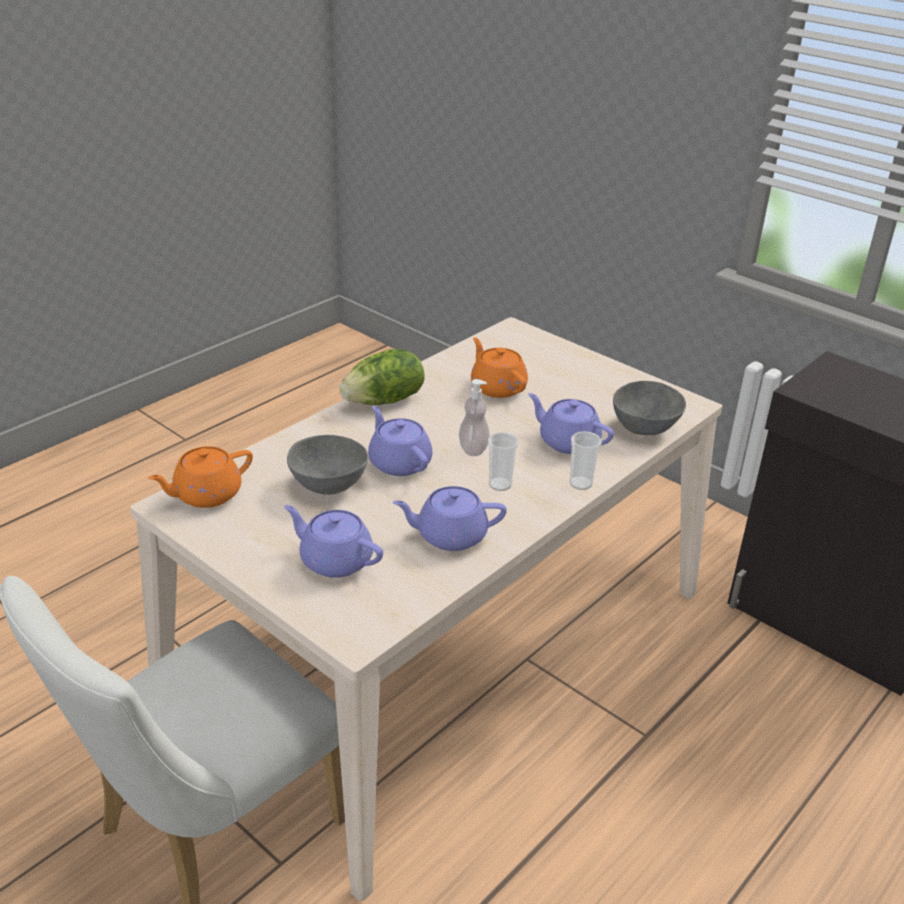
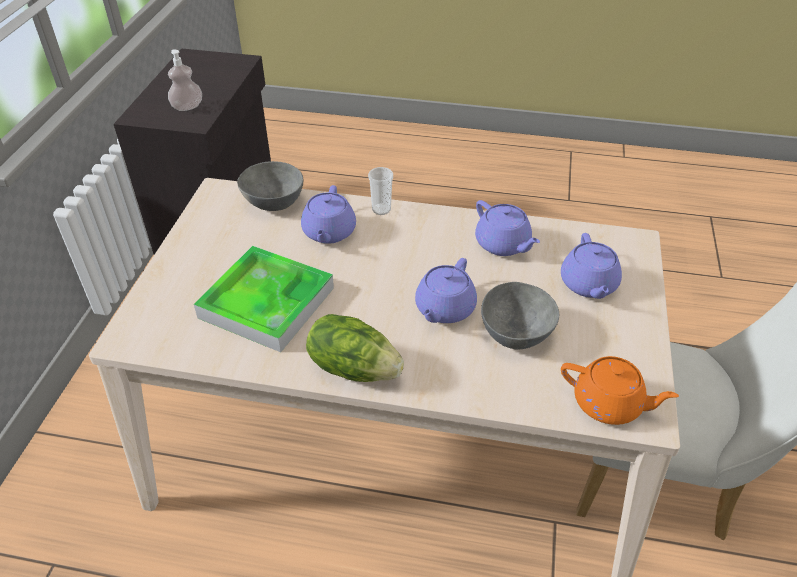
camera: 120 degrees left, 10 degrees up
soap dispenser [459,379,490,456] -> soap dispenser moved to [168,49,202,111]
orange teapot [471,337,528,398] -> tray [194,246,334,352]
cup [488,432,519,491] -> none

